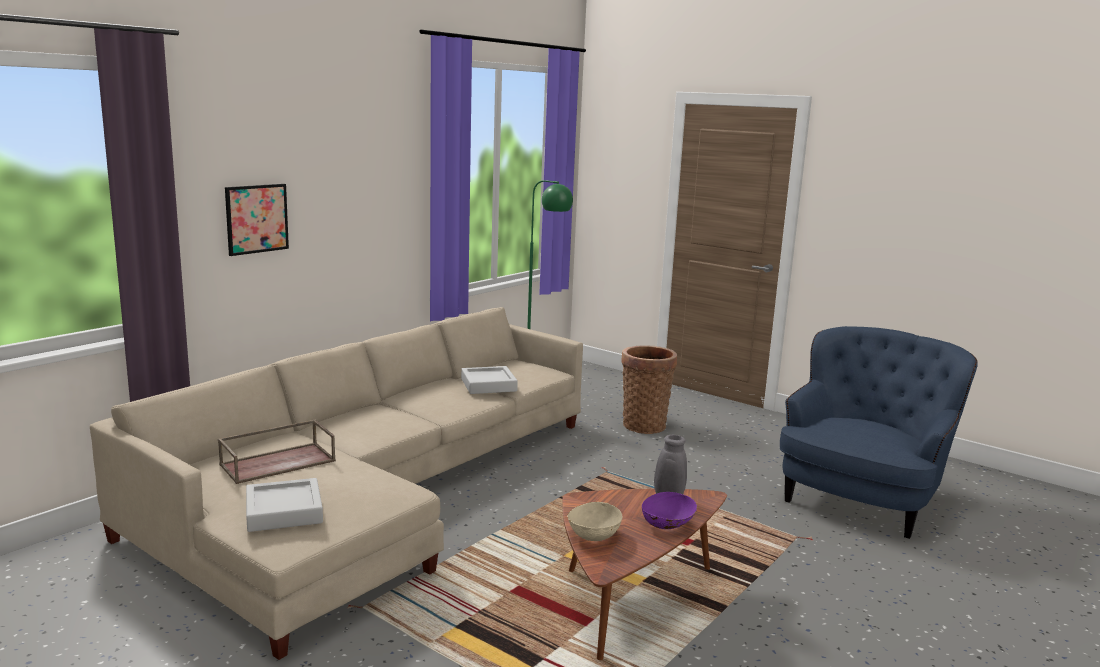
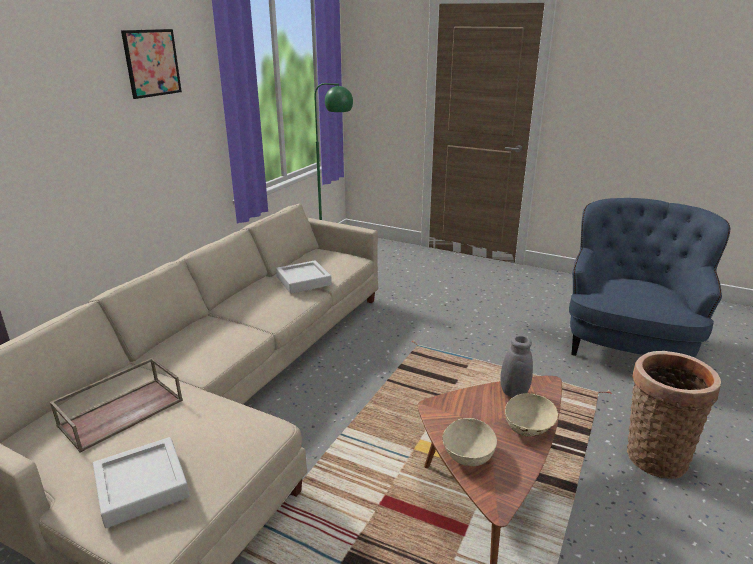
camera: 10 degrees left, 10 degrees up
picture [225,184,289,256] -> picture moved to [121,29,182,99]
basket [621,345,677,434] -> basket moved to [627,351,721,479]
purple bowl [642,492,697,529] -> beige bowl [505,393,559,437]

